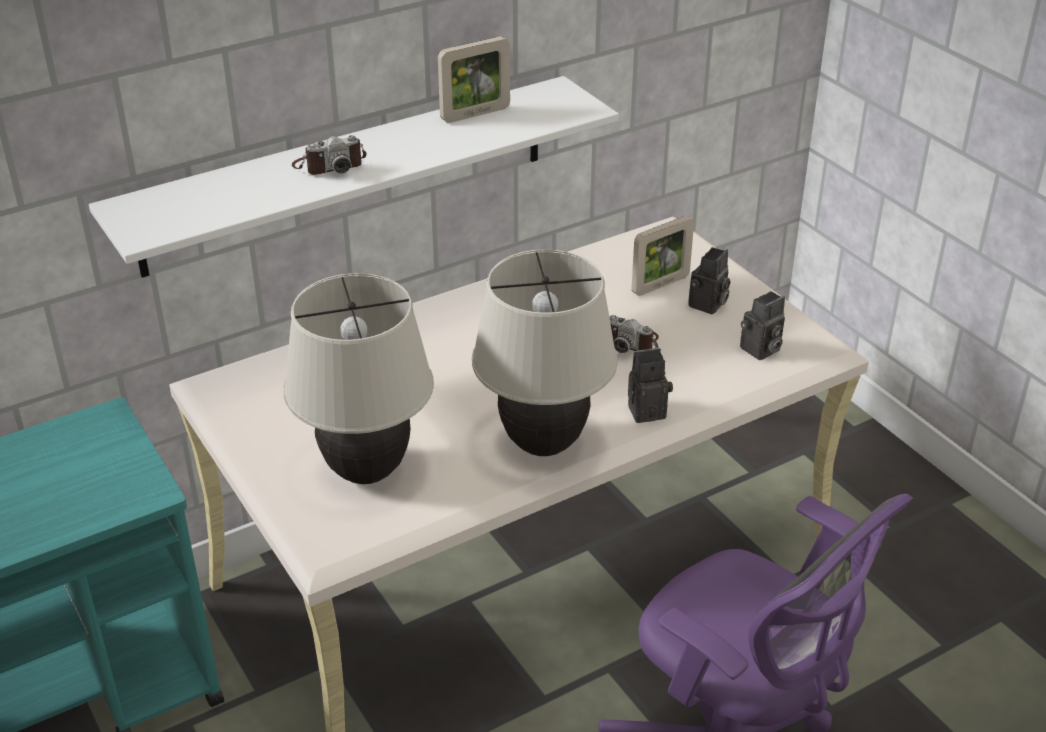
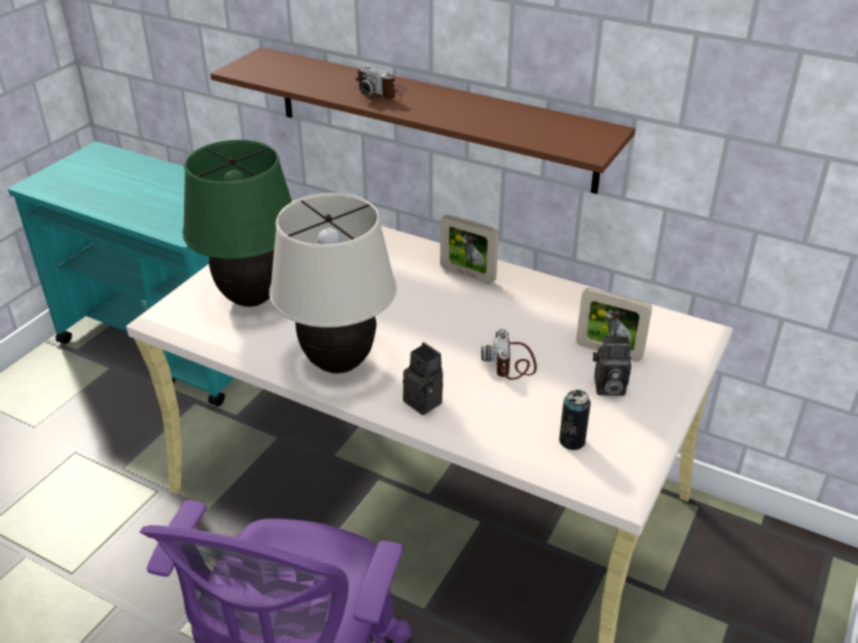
camera: 60 degrees right, 0 degrees up
white shelf [89,76,619,278] -> brown shelf [210,47,635,194]
beige table lamp [283,273,434,484] -> green table lamp [182,140,292,307]
picture frame [438,36,510,123] -> picture frame moved to [440,215,499,284]
camera [740,291,785,360] -> can [559,390,591,450]

